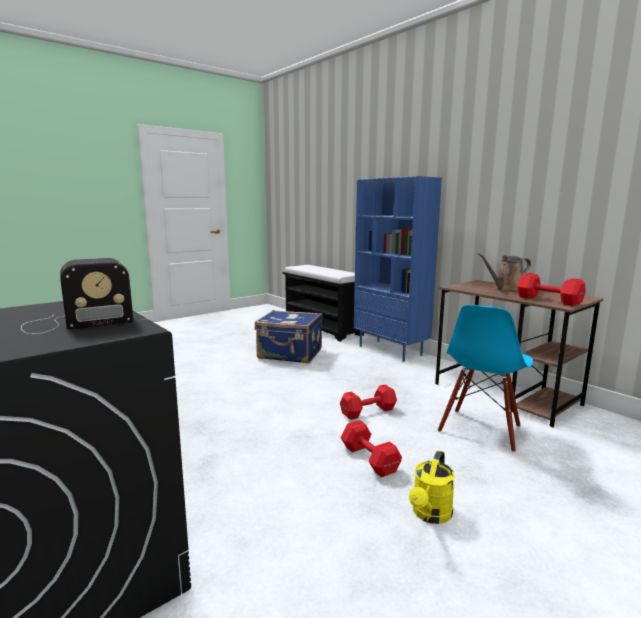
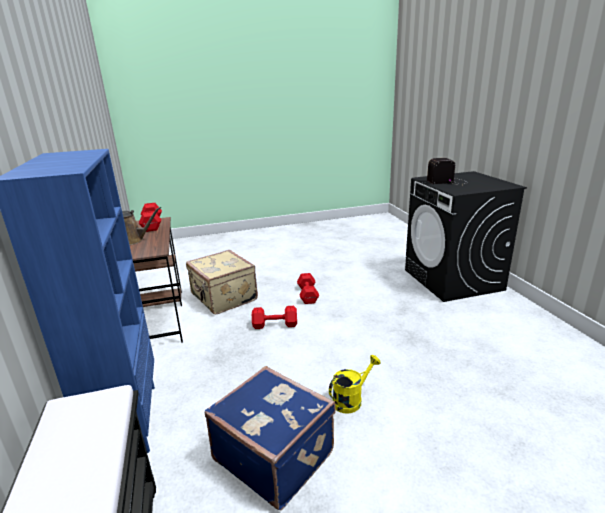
camera: 155 degrees left, 10 degrees up
yellow watering can [409,450,455,524] -> yellow watering can moved to [329,355,381,414]
blue chair [438,305,533,452] -> beige suitcase [186,250,258,314]

